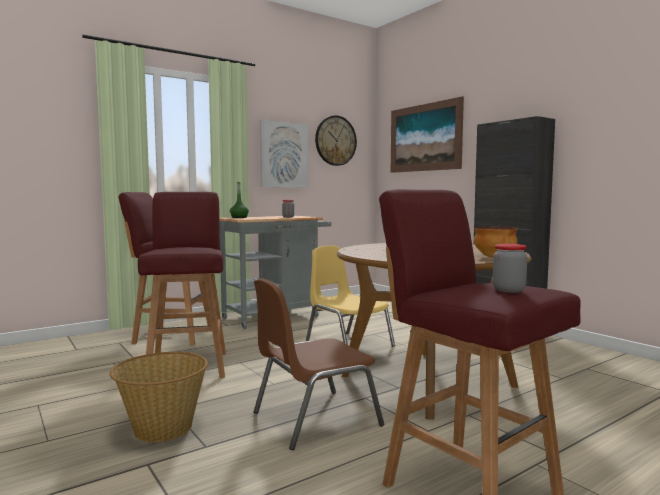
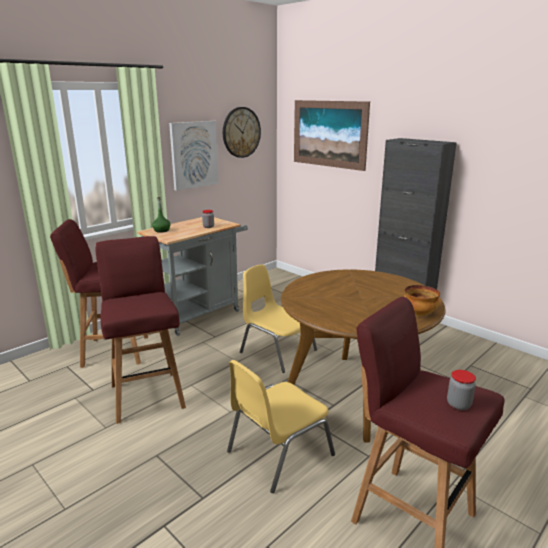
camera: 10 degrees left, 15 degrees up
basket [109,352,208,442] -> none
brown chair [254,278,384,450] -> yellow chair [227,360,335,493]

